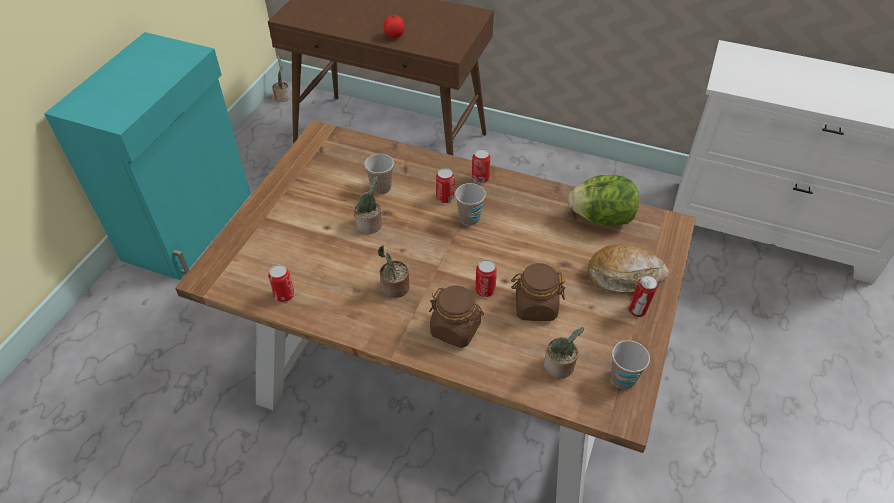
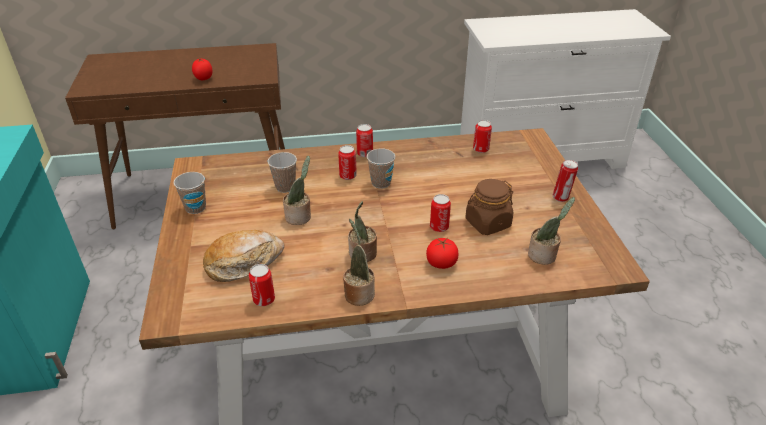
camera: 30 degrees left, 10 degrees down
potted plant [272,55,290,102] -> potted plant moved to [343,219,375,306]
brown jar [429,285,484,348] -> tomato [426,238,458,269]
lettuce [568,175,639,226] -> can [473,120,492,153]
bread [587,245,669,292] -> bread moved to [203,230,285,282]
cup [611,340,650,389] -> cup moved to [174,172,206,214]

